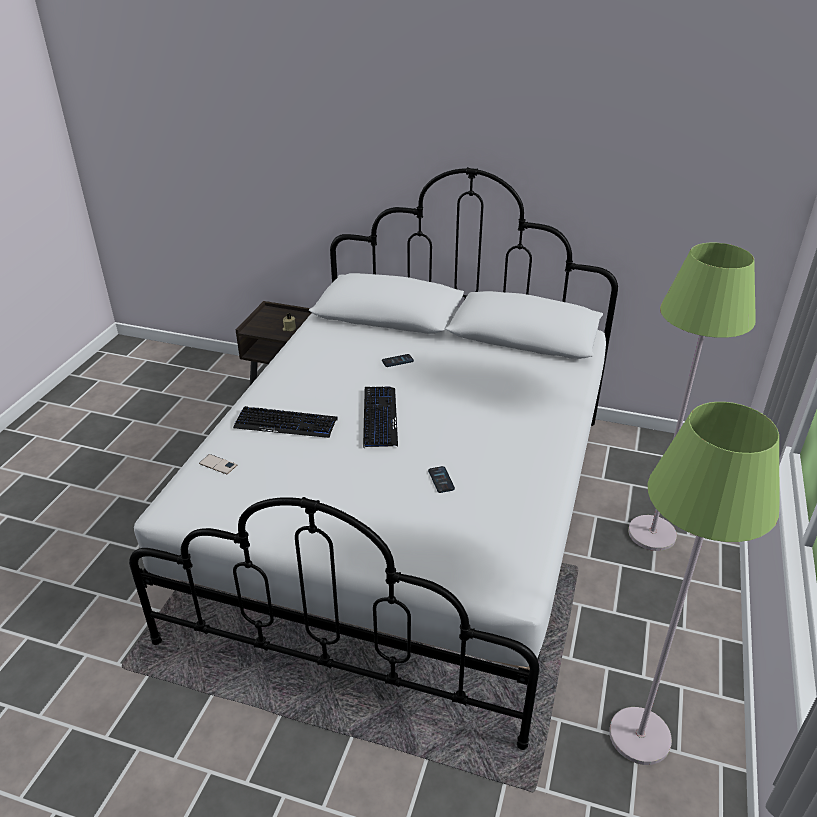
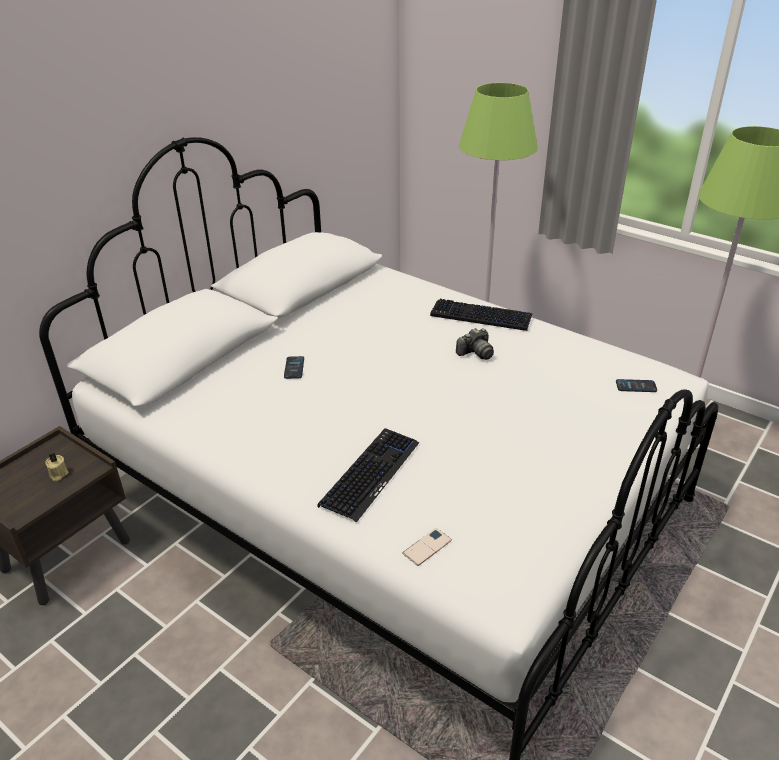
camera: 70 degrees left, 0 degrees up
keyboard [363,387,398,447] -> keyboard moved to [430,299,533,331]
phone [428,466,455,493] -> phone moved to [616,379,657,392]
none -> camera [456,328,494,360]

